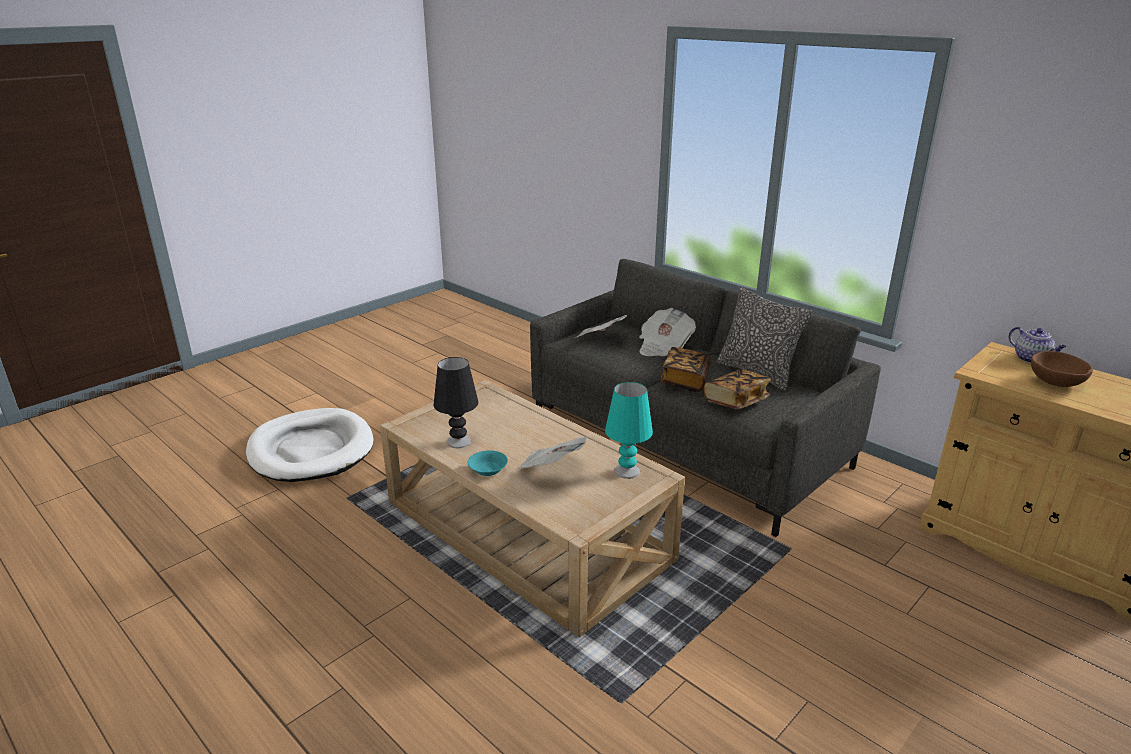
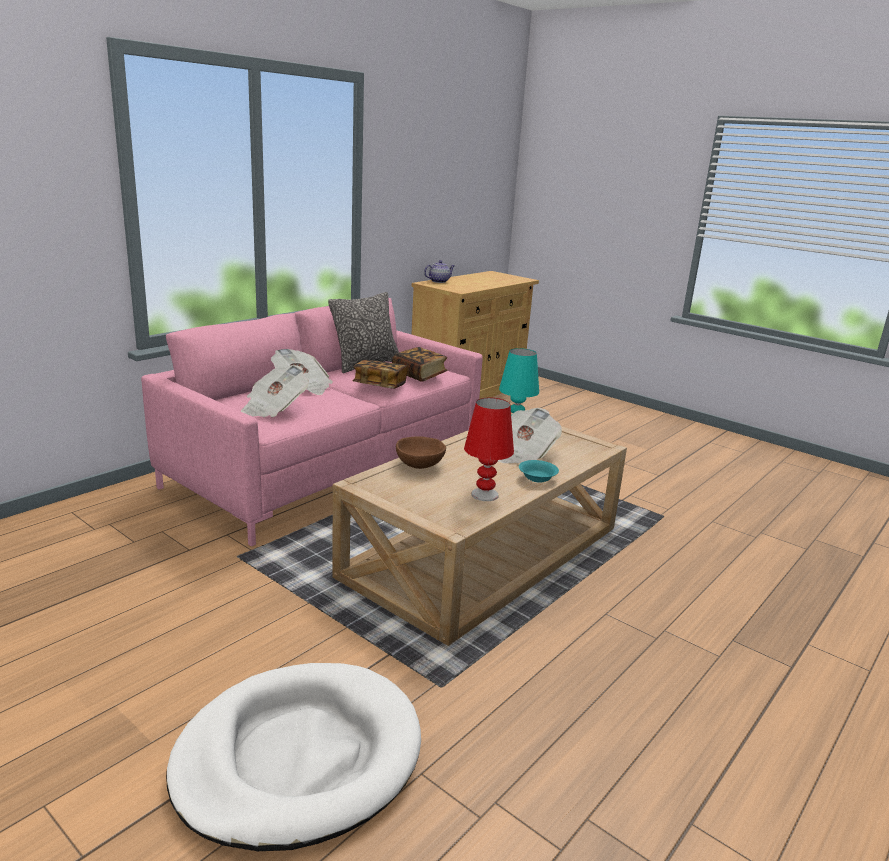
camera: 95 degrees left, 5 degrees down
black table lamp [433,357,478,448] -> red table lamp [464,398,514,501]
grey sofa [530,259,881,537] -> pink sofa [141,298,483,546]
brown bowl [1031,351,1093,387] -> brown bowl moved to [396,436,446,469]

